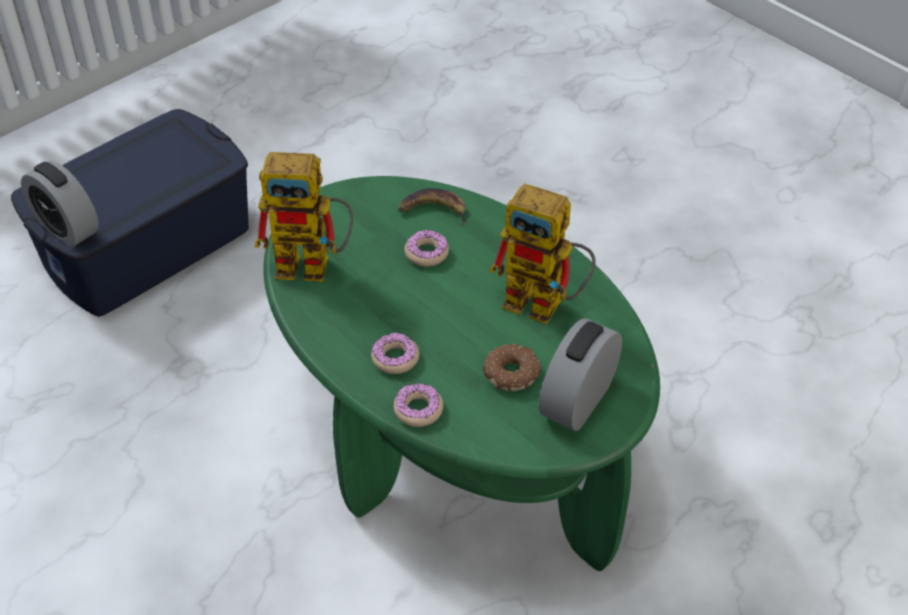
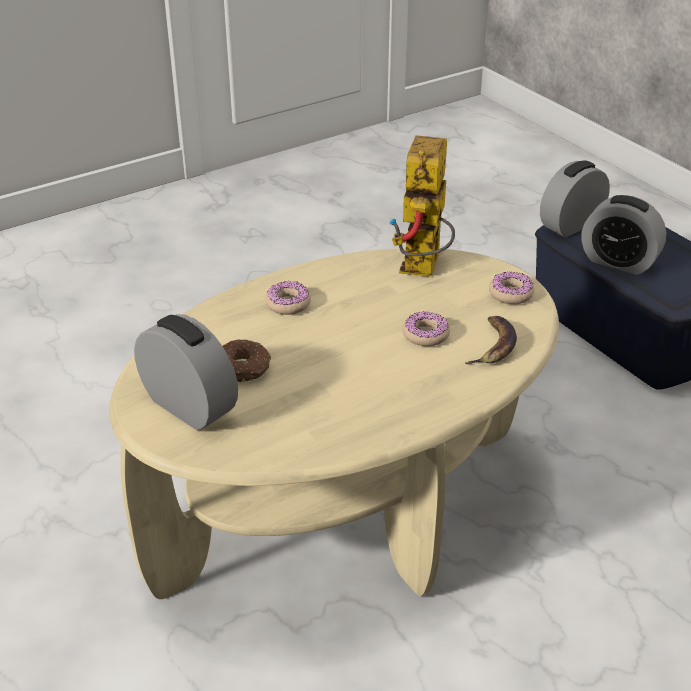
camera: 100 degrees right, 10 degrees down
green coffee table [263,176,660,571] -> beige coffee table [109,248,559,599]
donut [394,383,443,427] -> donut moved to [489,272,534,304]
toy robot [489,184,596,324] -> none
none -> alarm clock [581,195,666,275]

